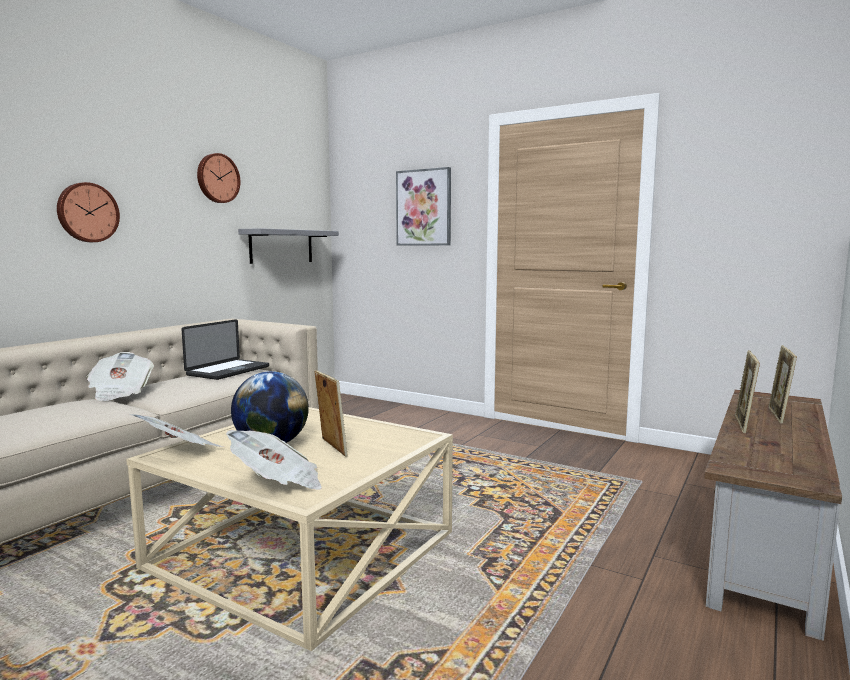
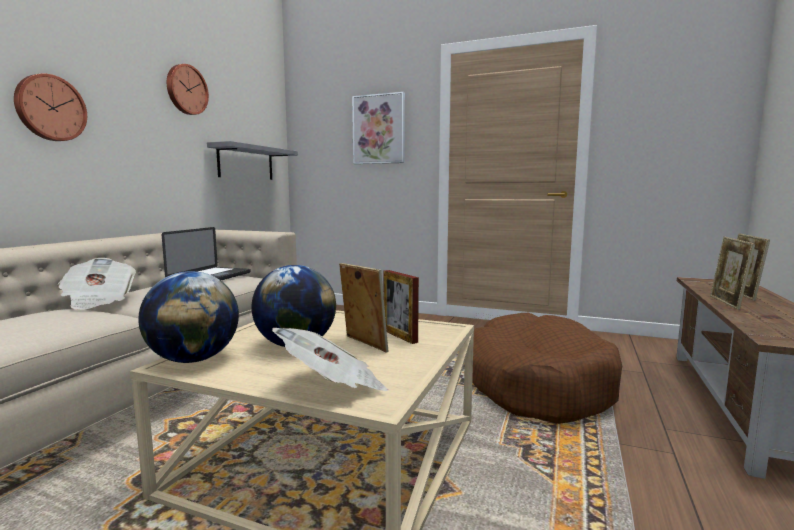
camera: 10 degrees left, 0 degrees up
newspaper [128,414,224,447] -> globe [138,271,239,363]
none -> picture frame [384,270,419,344]
none -> brown dog bed [472,313,622,424]

